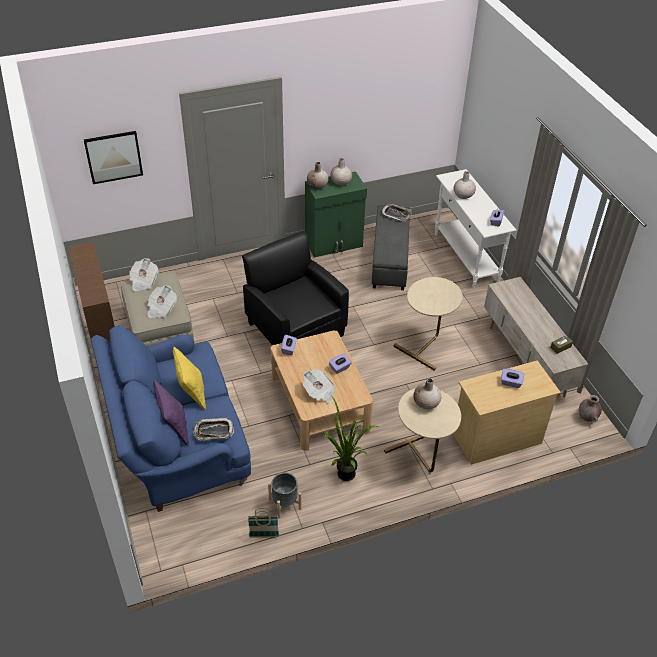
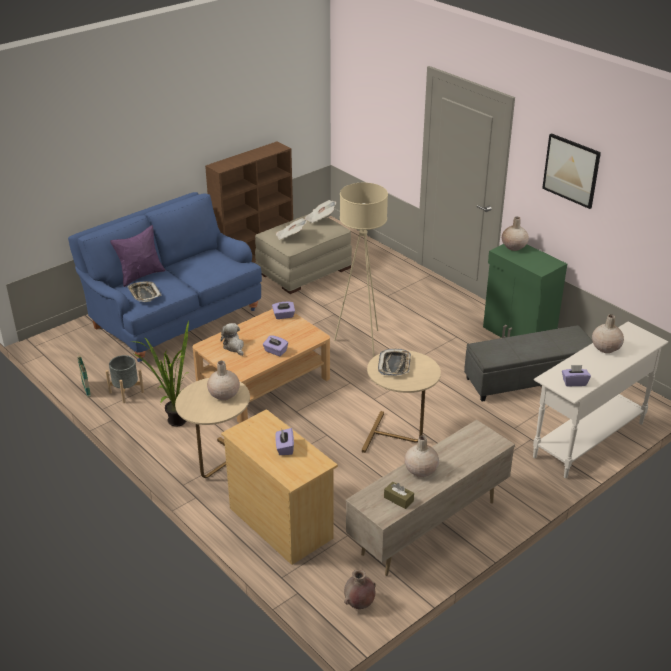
camera: 70 degrees right, 10 degrees down
picture [84,131,143,184] -> picture moved to [542,133,601,209]
yellow pillow [173,346,206,410] -> none
black armchair [242,231,349,345] -> beige floor lamp [334,183,388,356]
newspaper [303,369,336,403] -> plush toy [220,323,244,356]
beige vase [330,158,352,186] -> beige vase moved to [404,435,439,477]
tray [382,204,412,222] -> tray moved to [378,349,411,376]

